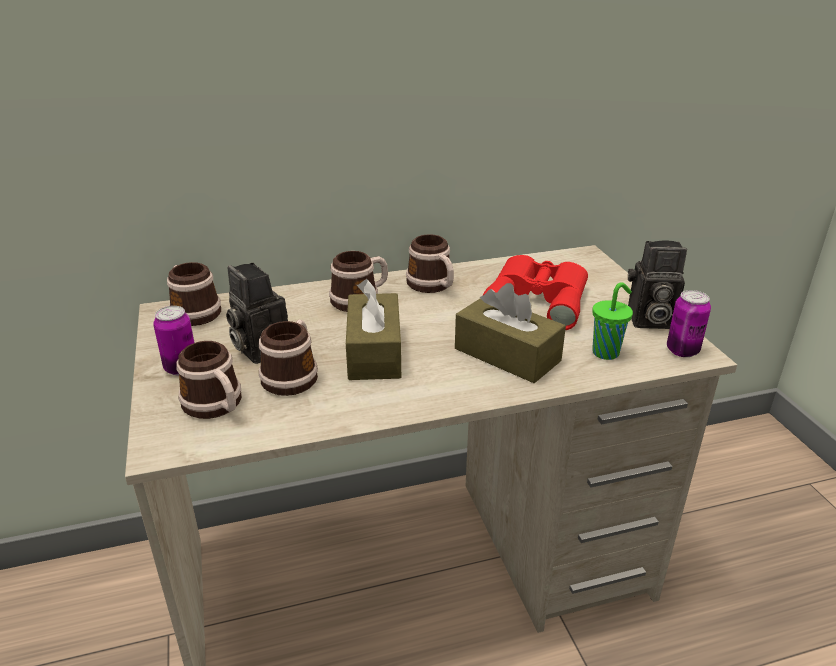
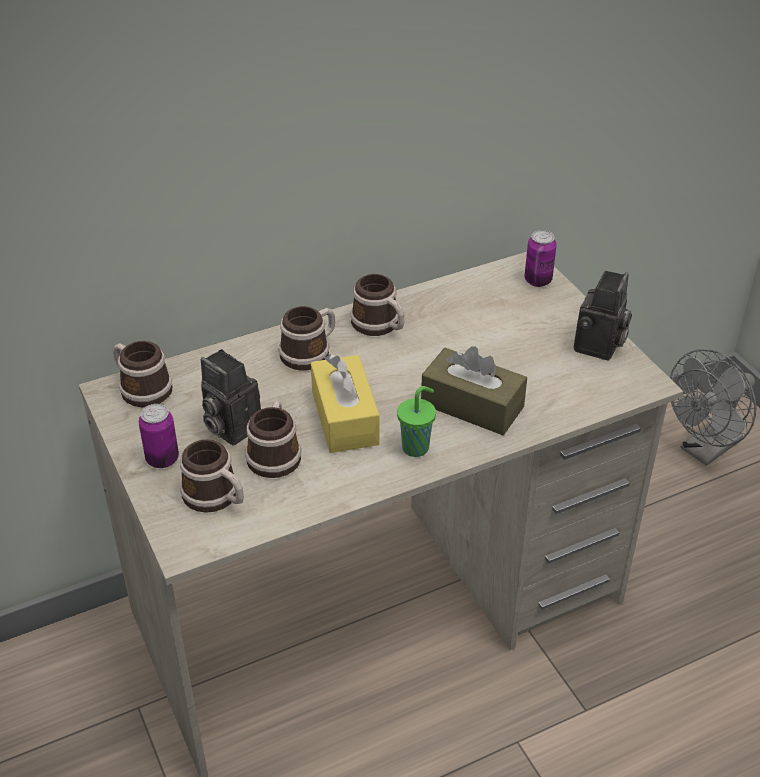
camera: 10 degrees left, 10 degrees up
brown tissue box [346,279,401,380] -> yellow tissue box [311,354,379,453]
red binoculars [482,255,588,330] -> none
green cup [592,282,633,360] -> green cup moved to [397,386,436,457]
camera [628,240,687,329] -> camera turned 60 degrees counterclockwise [574,270,632,360]
can [667,290,711,357] -> can moved to [525,230,557,287]
none -> grey fan [670,349,756,466]

